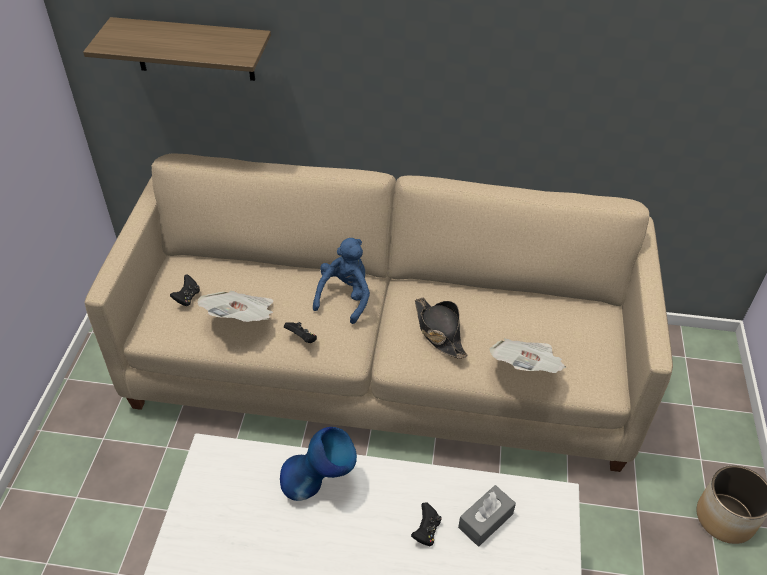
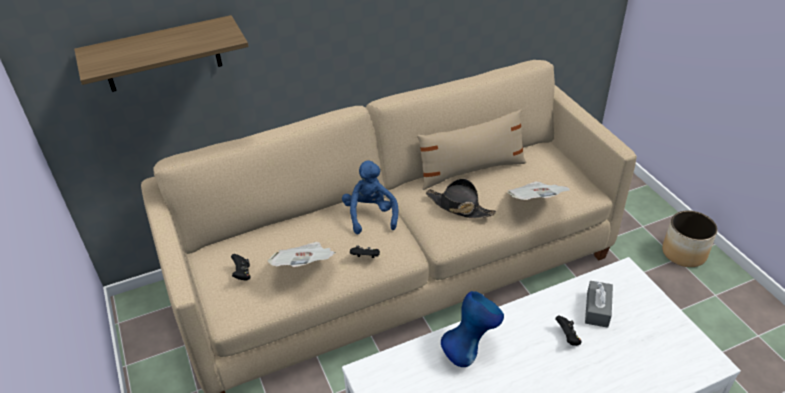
camera: 30 degrees left, 5 degrees down
none -> beige pillow [417,109,527,190]

